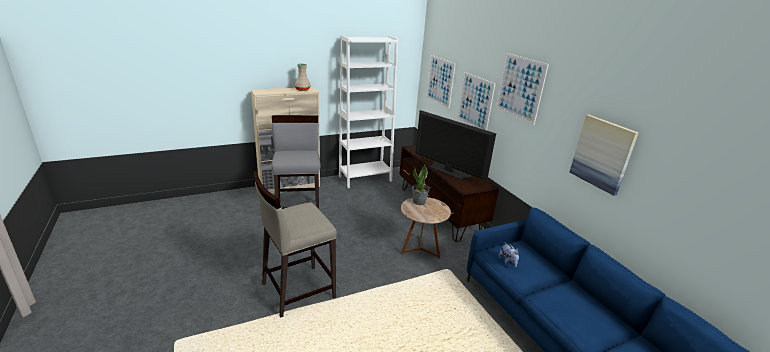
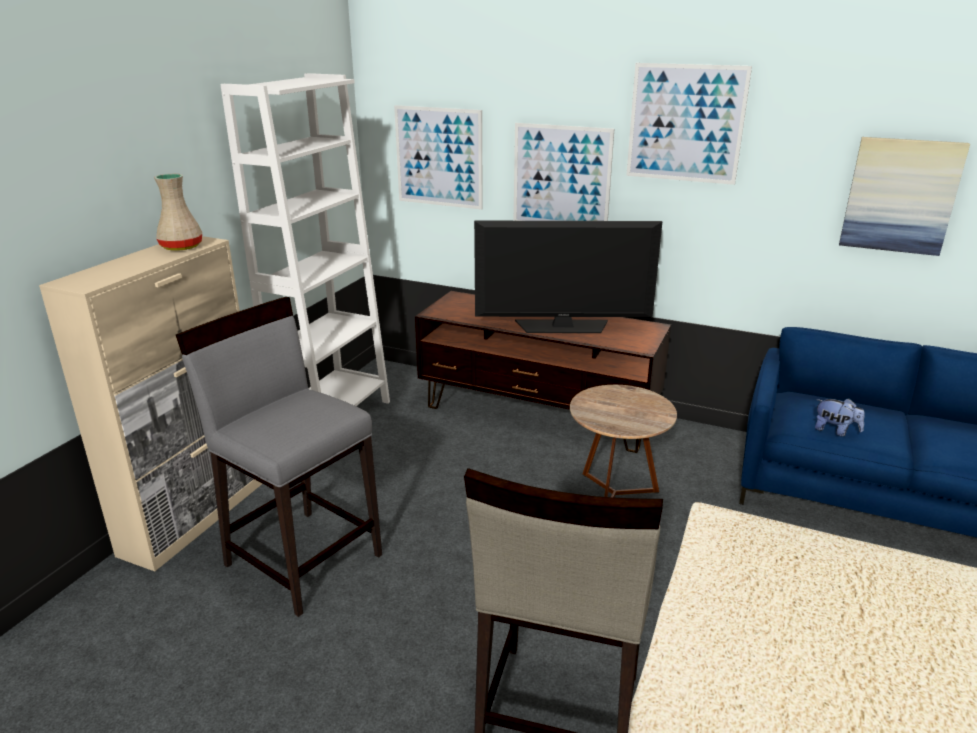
camera: 40 degrees left, 0 degrees up
potted plant [412,164,430,205] -> none

